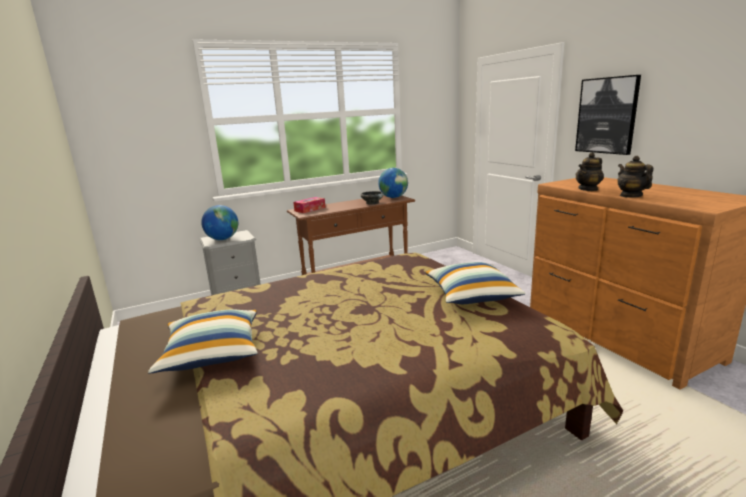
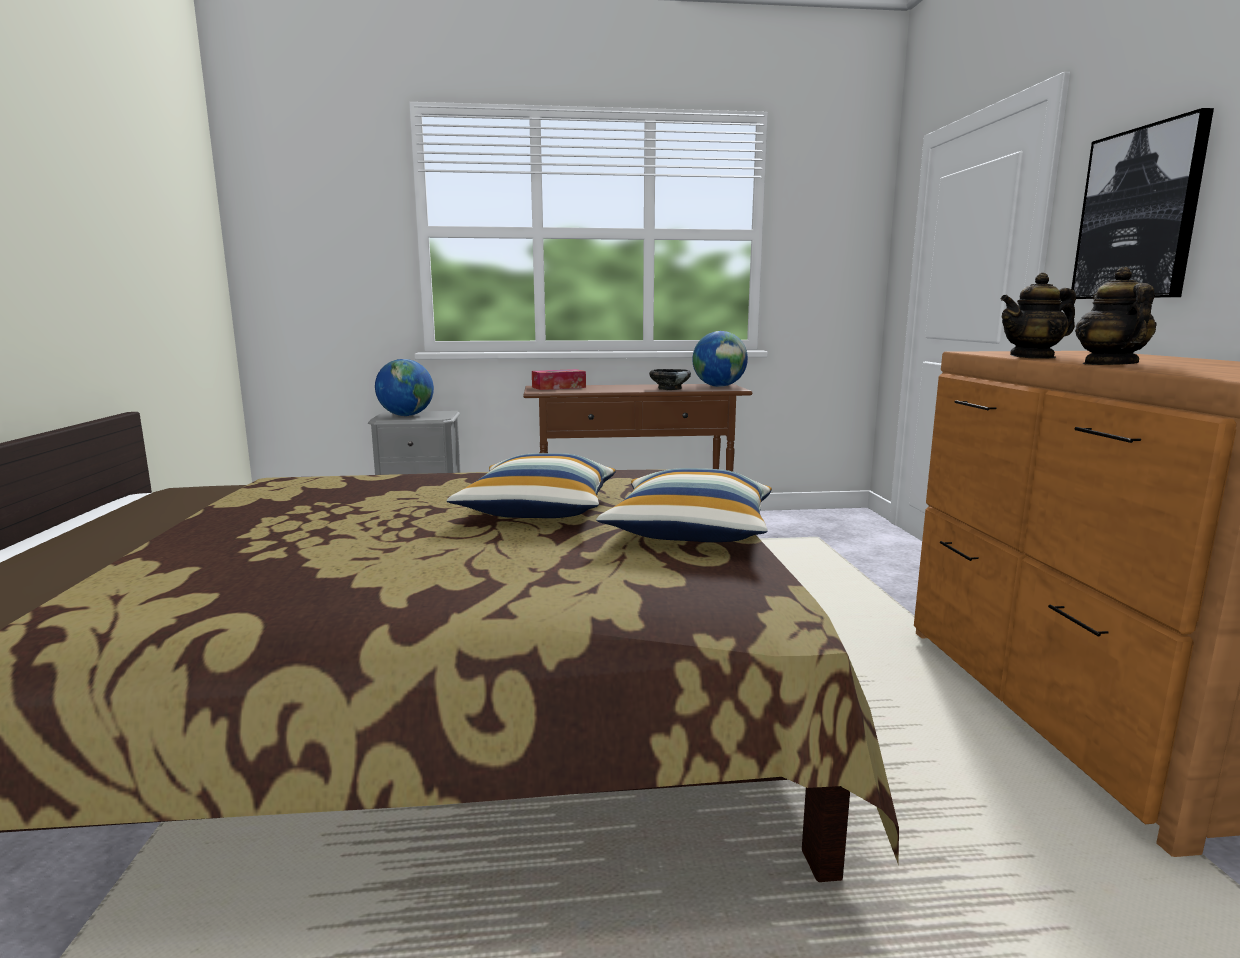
camera: 20 degrees right, 5 degrees down
pillow [148,309,258,373] -> pillow moved to [447,453,616,518]

